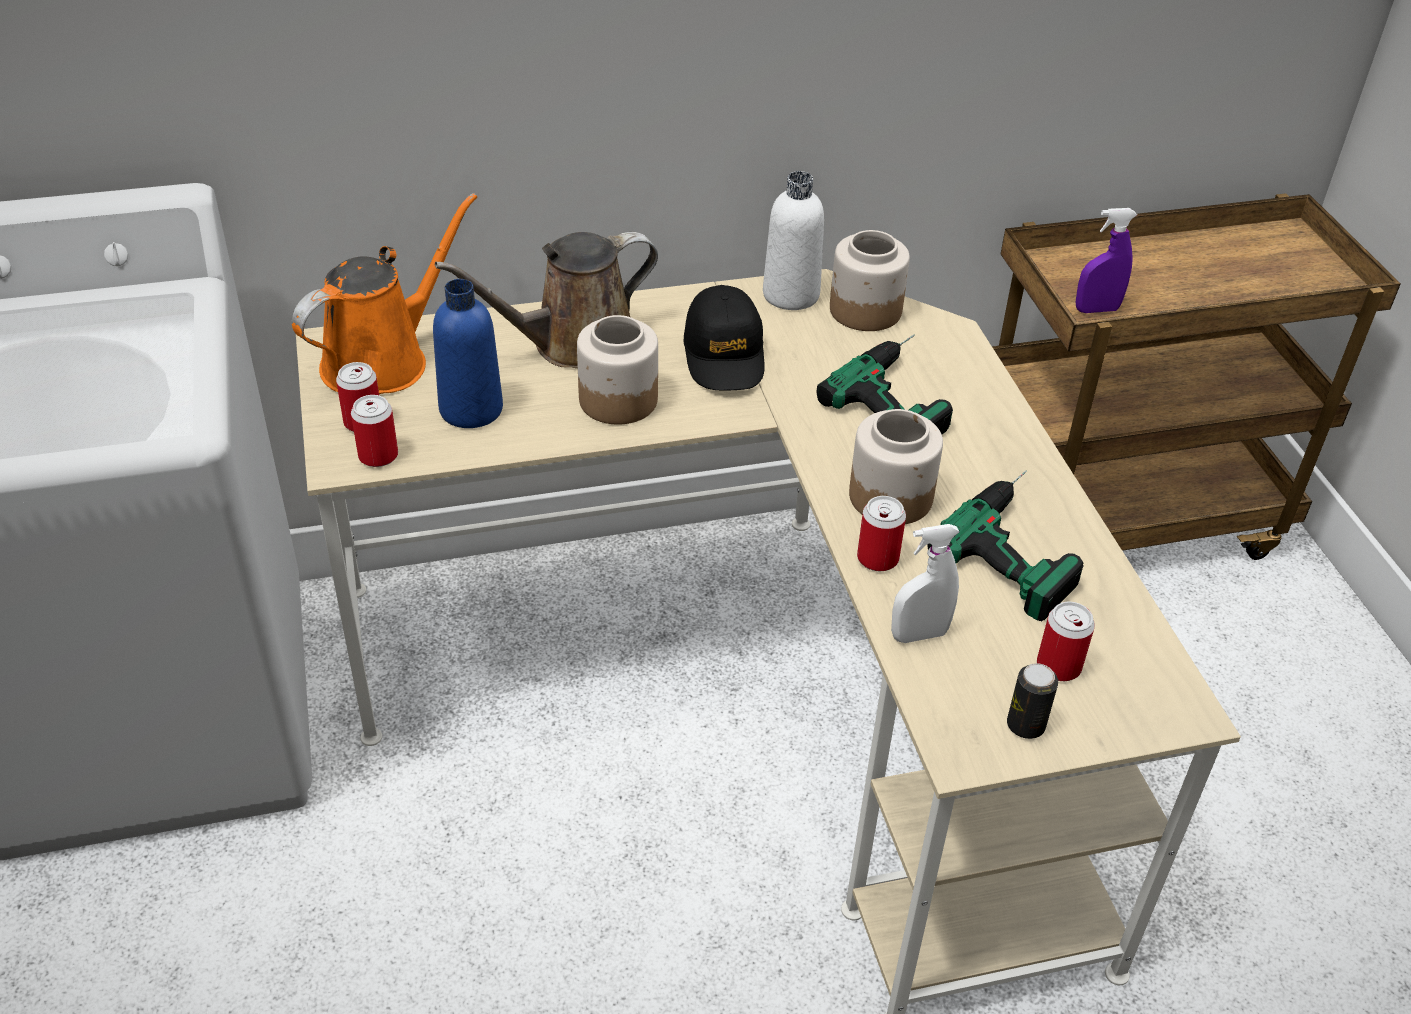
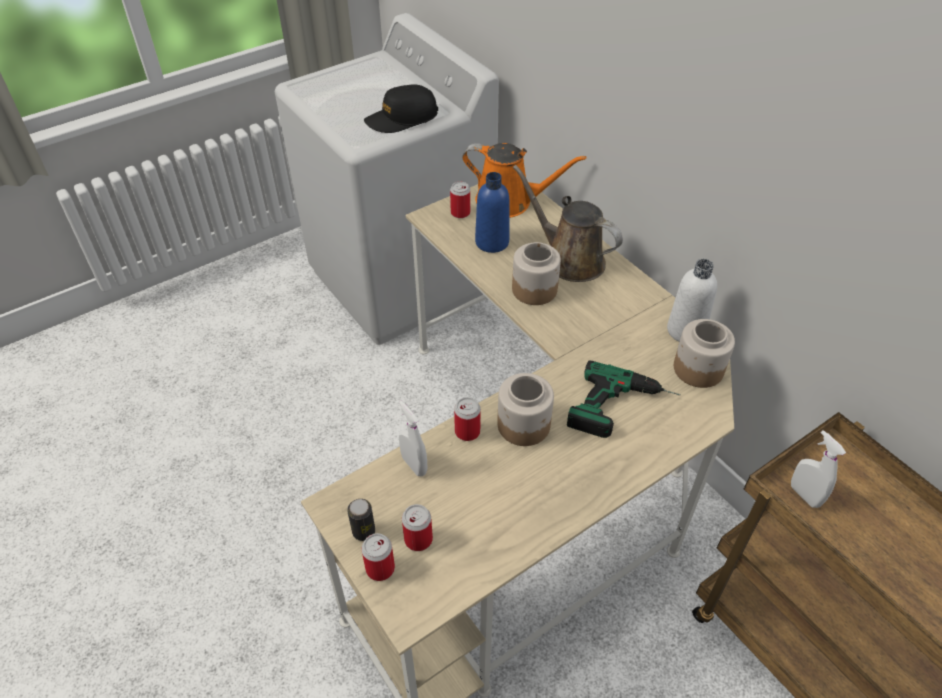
camera: 70 degrees right, 5 degrees up
can [351,395,398,467] -> can moved to [362,533,395,581]
black cap [684,285,765,391] -> black cap moved to [364,84,438,133]
power drill [927,470,1084,621] -> none
purple spray bottle [1076,208,1137,313] -> white spray bottle [791,430,846,508]

